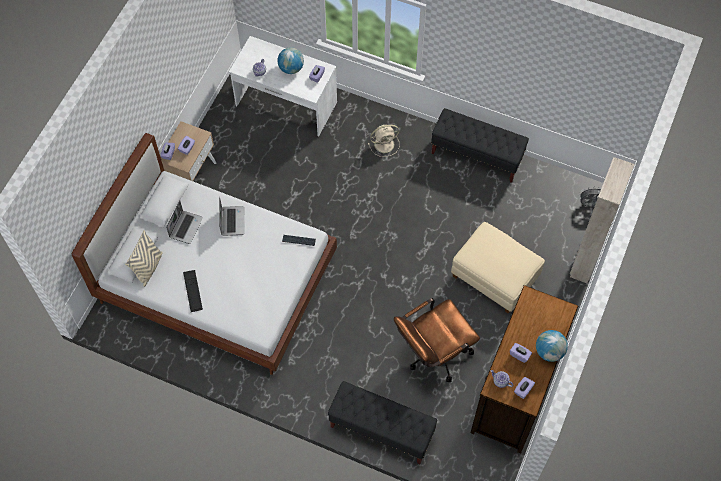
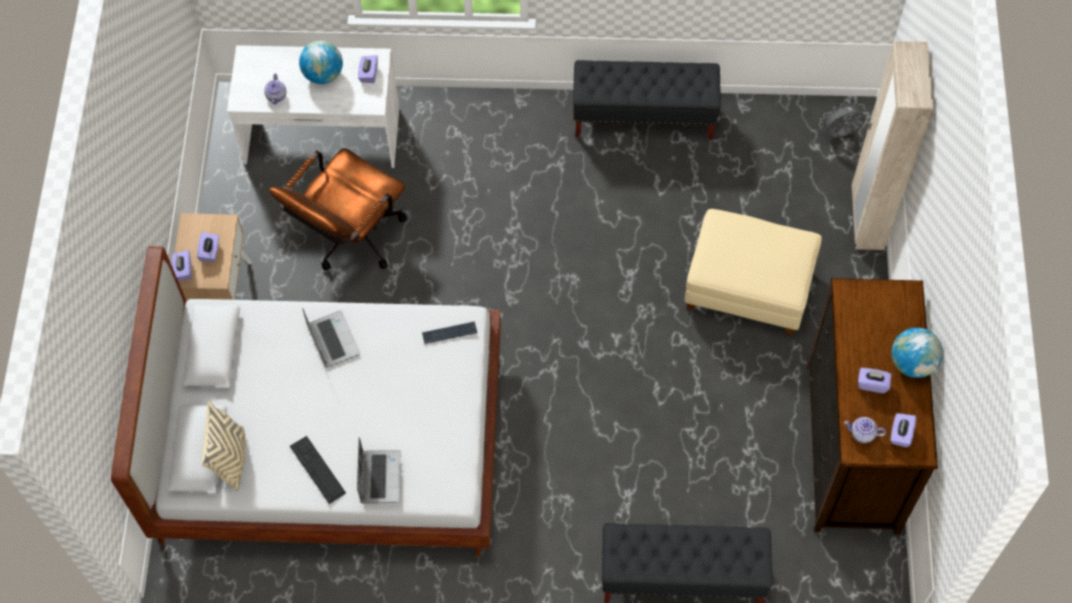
camera: 20 degrees left, 0 degrees up
laptop [166,200,203,244] -> laptop moved to [357,437,401,504]
beige fan [368,124,400,157] -> none
brown office chair [394,298,480,382] -> brown office chair moved to [269,148,407,270]

